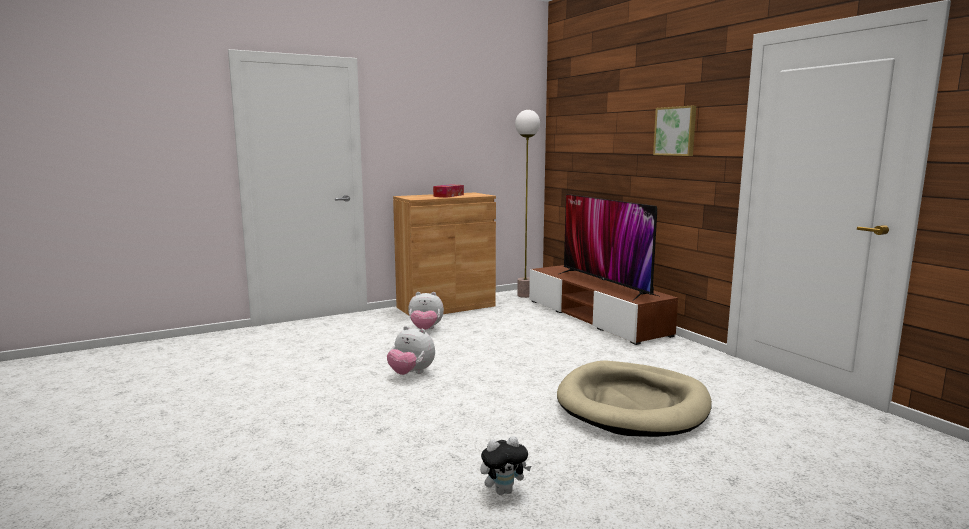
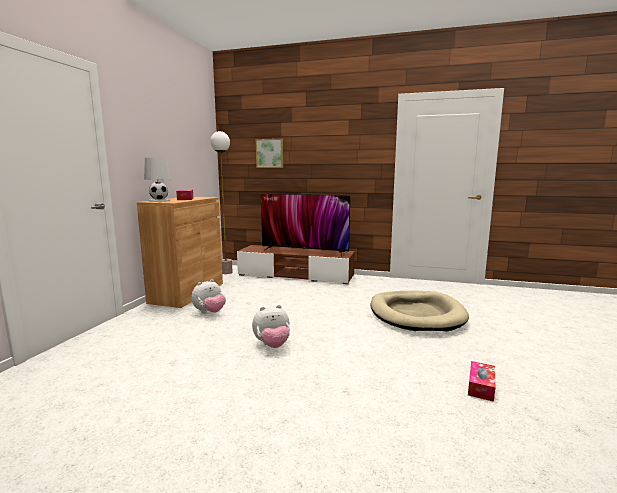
camera: 45 degrees left, 0 degrees up
plush toy [480,436,531,495] -> tissue box [468,361,495,402]
picture [653,106,696,156] -> picture moved to [256,139,283,168]
none -> white table lamp [144,158,171,202]

